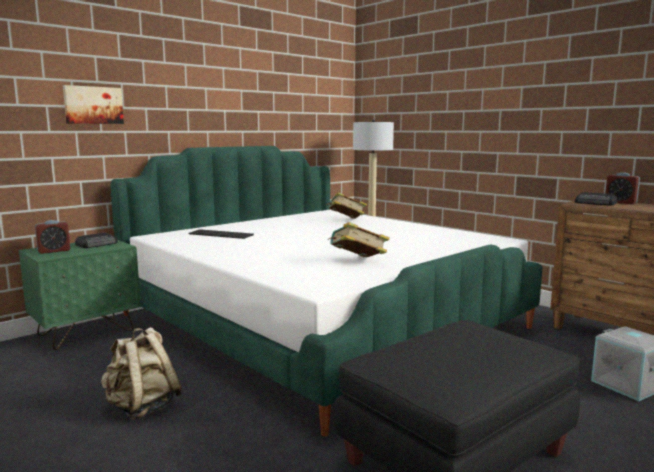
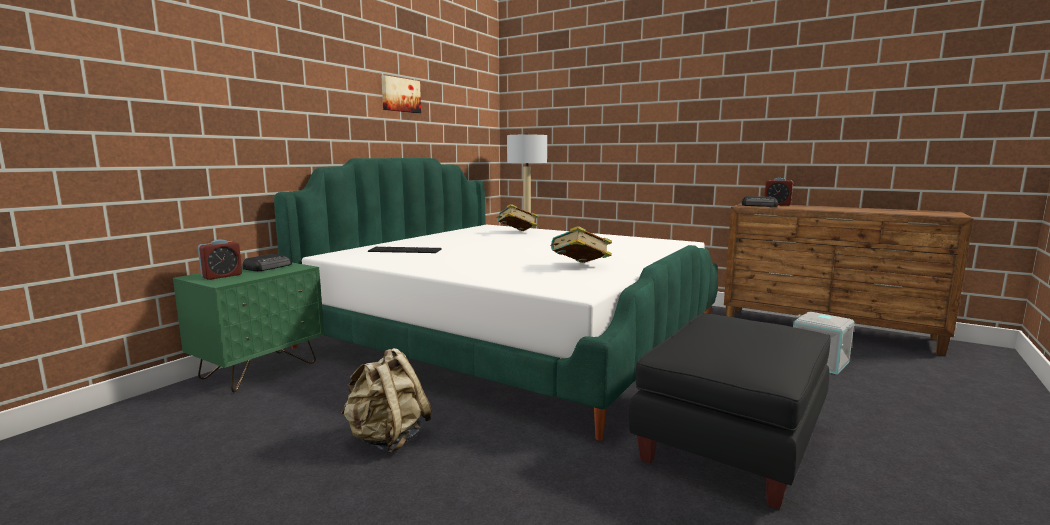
camera: 15 degrees left, 0 degrees up
picture [63,85,124,124] -> picture moved to [382,75,421,113]

